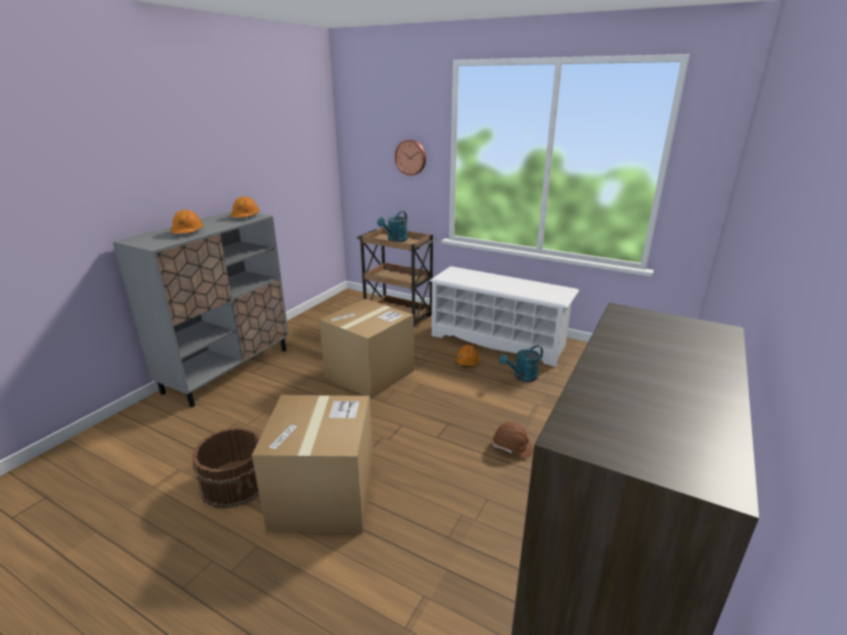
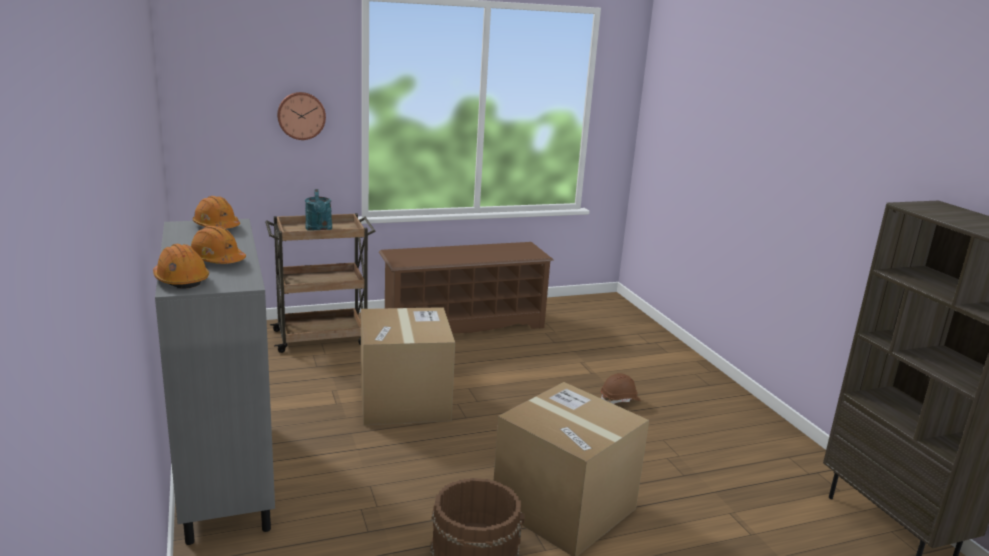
camera: 50 degrees left, 5 degrees down
white shoe rack [429,266,579,367] -> brown shoe rack [379,242,554,333]
orange hard hat [456,344,480,368] -> orange hard hat moved to [153,244,209,289]
turquoise watering can [499,345,543,382] -> none

